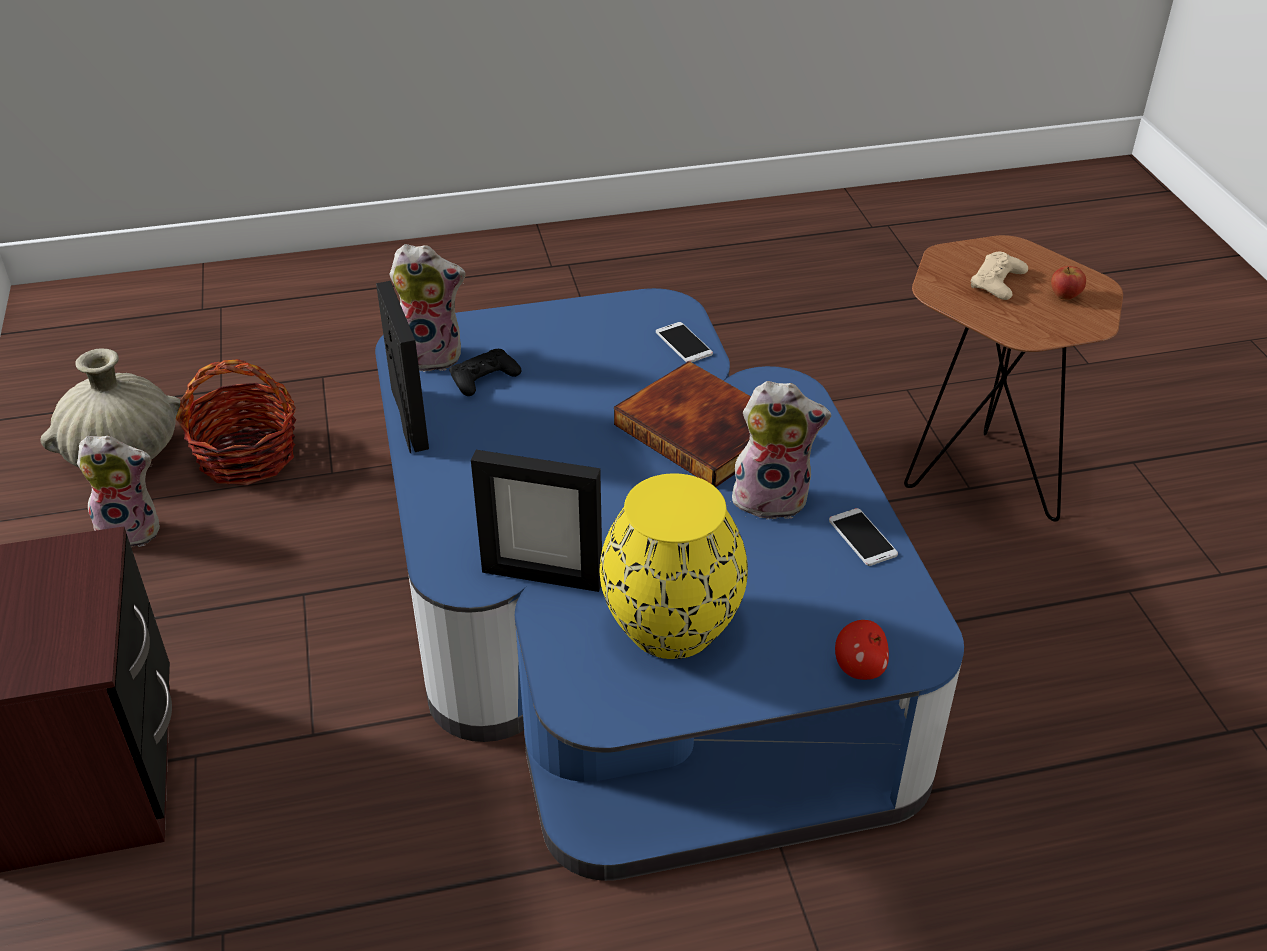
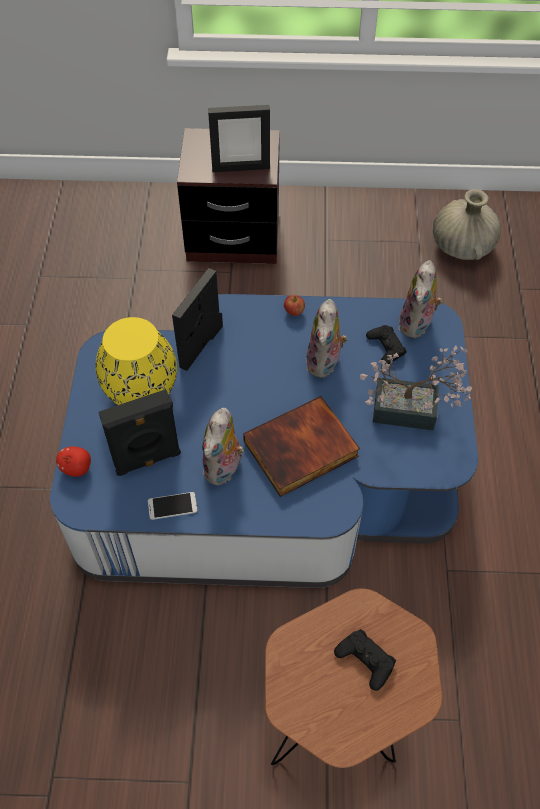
camera: 105 degrees right, 15 degrees up
plush toy [77,436,160,548] -> plush toy moved to [306,299,348,378]
basket [176,359,296,485] -> none
picture frame [376,281,429,453] -> picture frame moved to [208,105,270,172]
phone [656,322,713,362] -> none
beige game controller [971,251,1028,300] -> black game controller [334,629,396,691]
apple [1051,266,1086,300] -> apple moved to [284,295,305,316]
none -> black speaker [99,389,181,476]
none -> potted plant [360,345,472,430]

